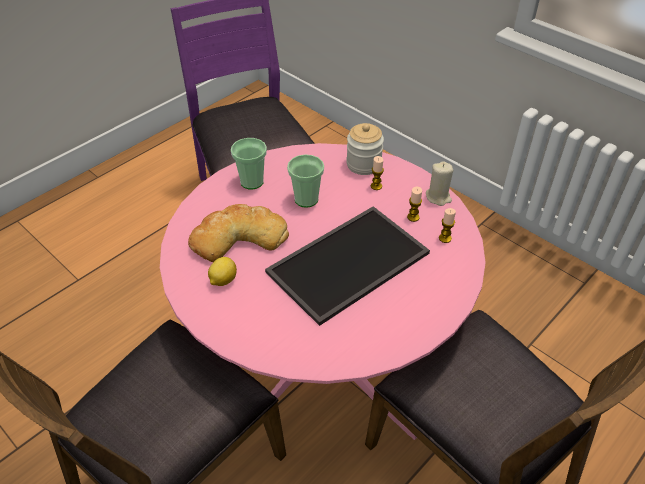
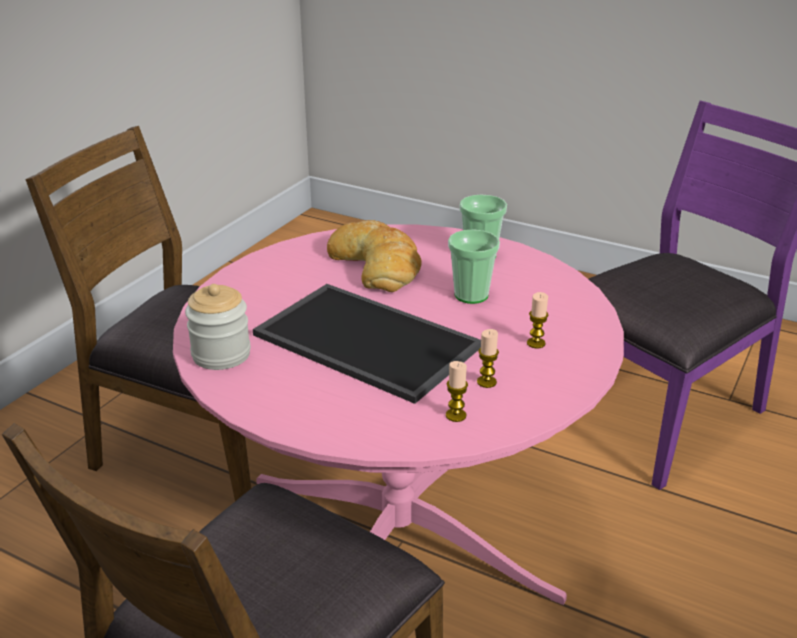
camera: 75 degrees right, 15 degrees down
lemon [208,257,237,286] -> none
jar [346,123,384,175] -> jar moved to [185,284,251,370]
beige candle [426,161,453,206] -> none

